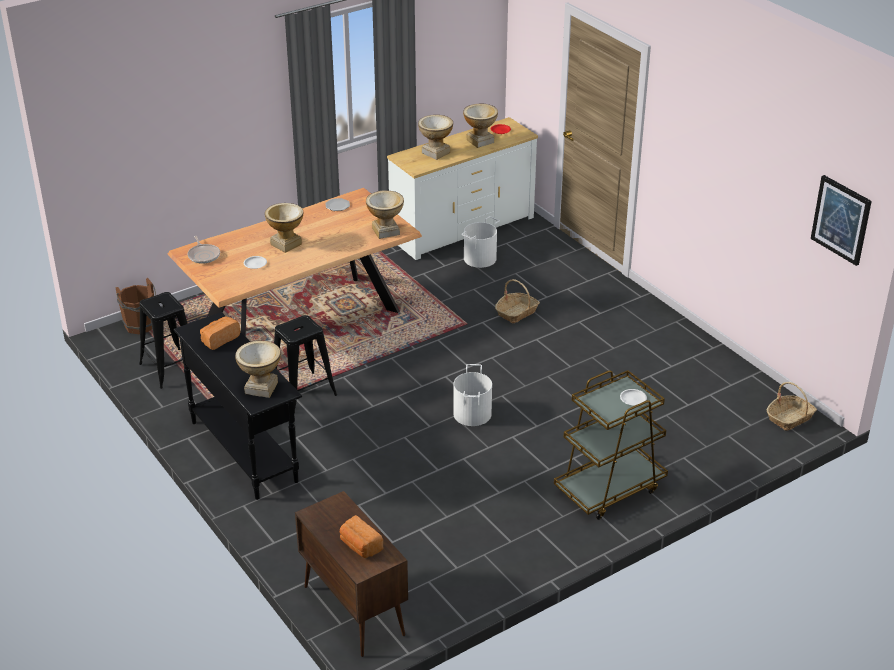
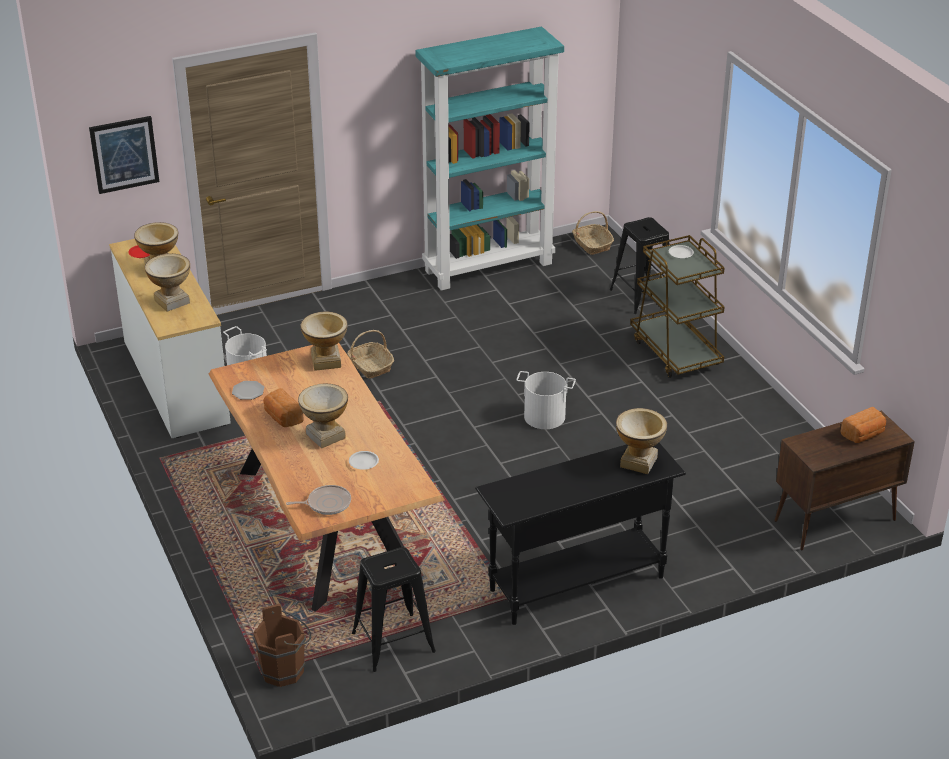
camera: 80 degrees left, 0 degrees up
bread [200,316,240,350] -> bread moved to [263,388,304,427]
black stool [274,315,337,413] -> black stool moved to [609,217,670,314]
picture [811,175,872,266] -> picture moved to [89,116,159,194]
none -> turquoise bookcase [415,27,564,291]

